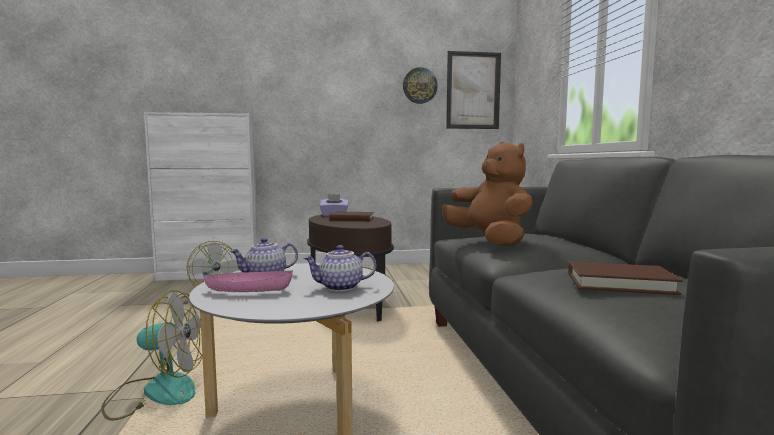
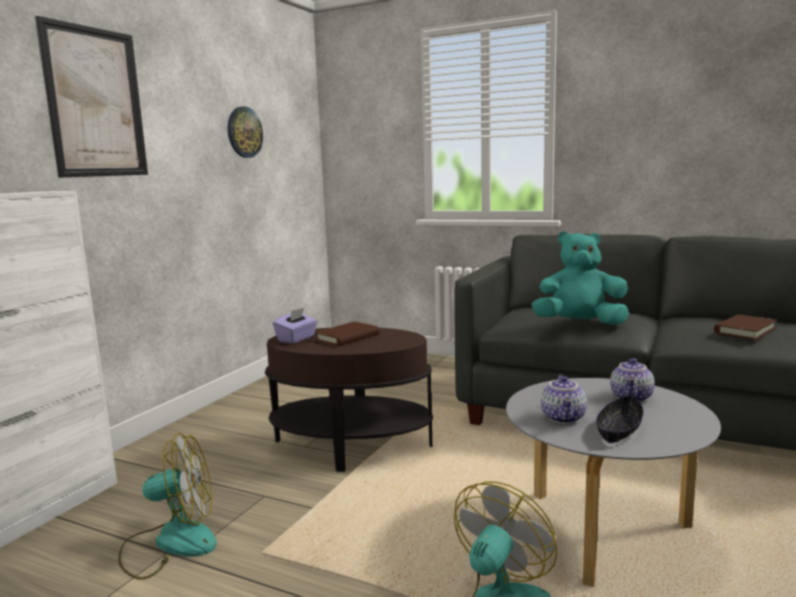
camera: 55 degrees left, 5 degrees up
pink bowl [203,271,293,292] -> black bowl [596,395,643,443]
brown plush toy [442,142,533,247] -> turquoise plush toy [532,231,629,325]
picture [446,51,501,129] -> picture moved to [35,16,148,178]

